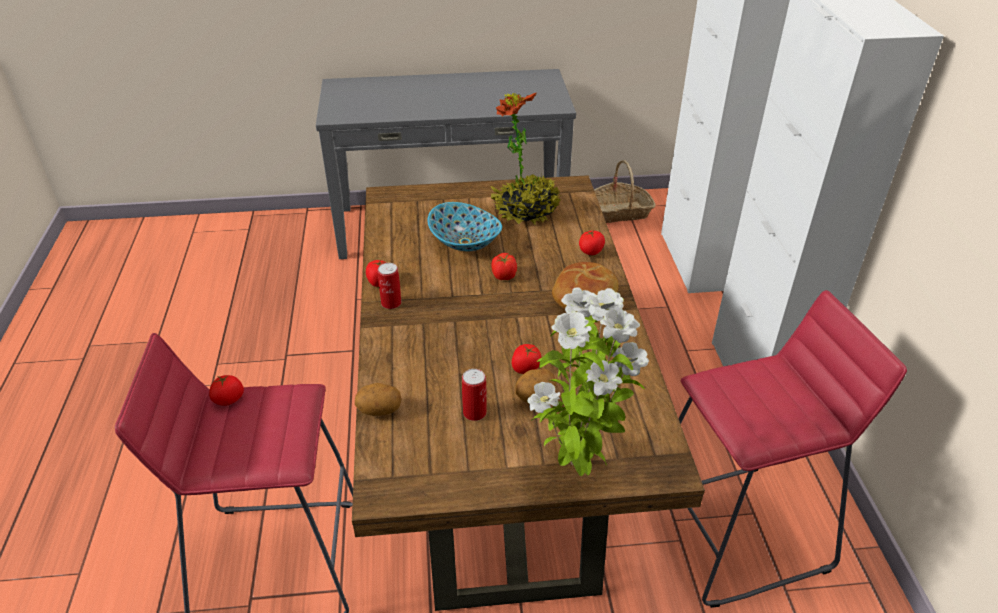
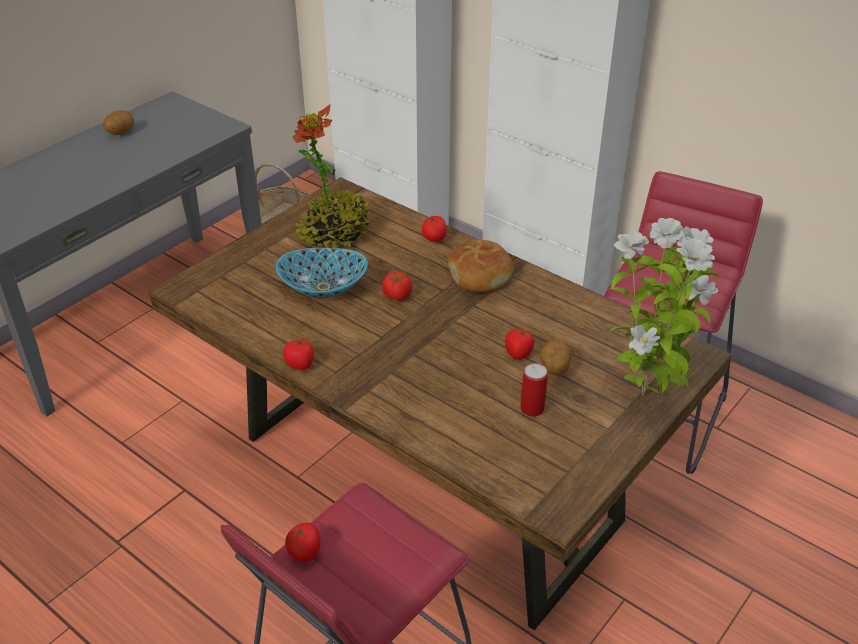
camera: 45 degrees left, 0 degrees up
potato [355,383,402,416] -> potato moved to [103,110,134,135]
can [377,263,401,309] -> none

